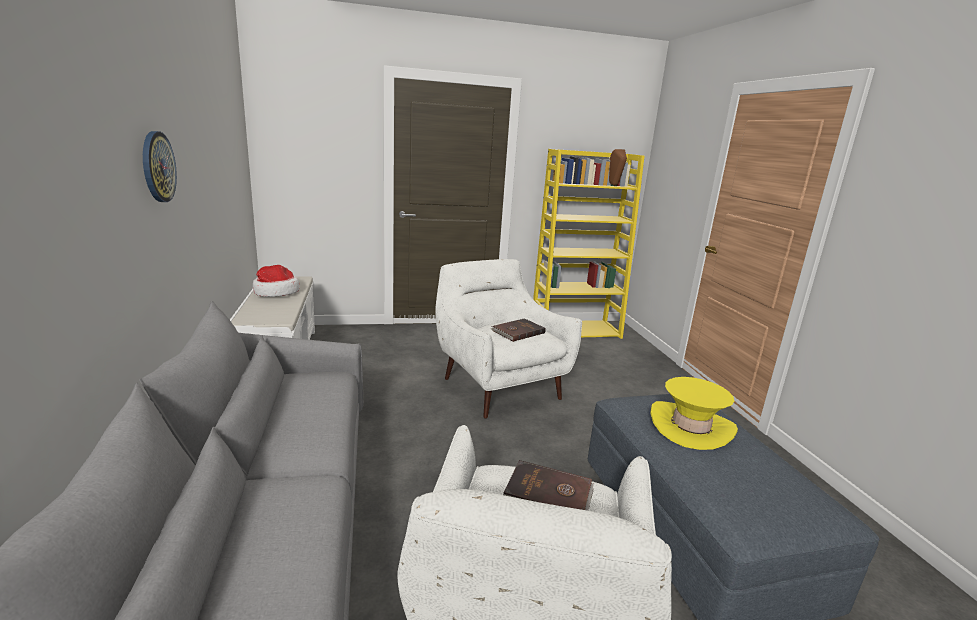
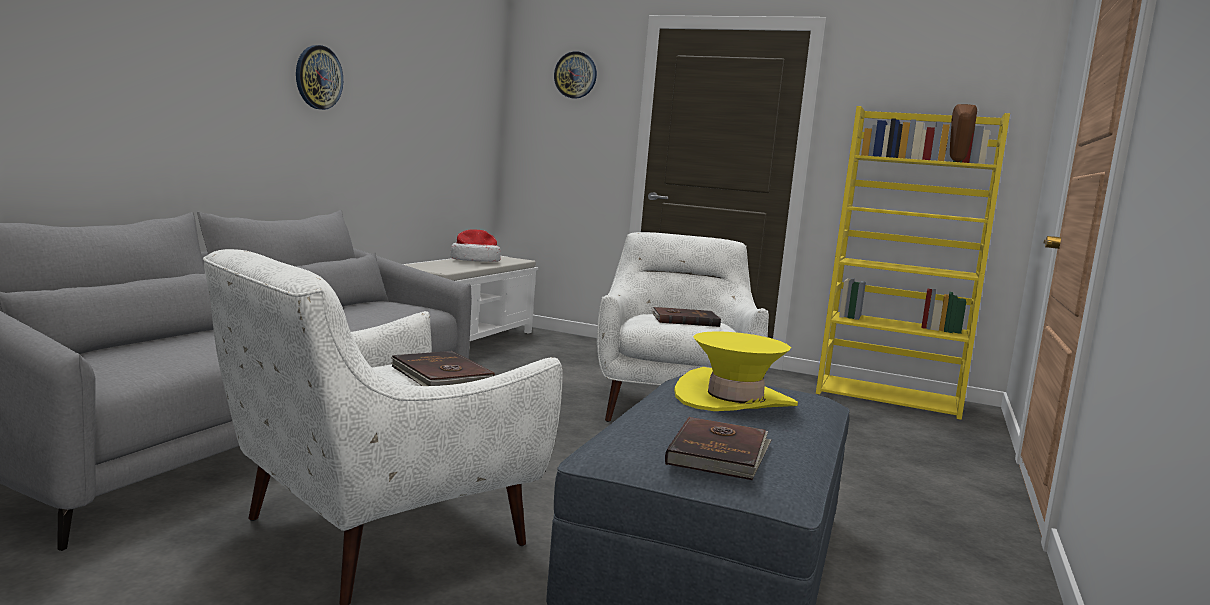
camera: 35 degrees right, 10 degrees down
none -> wall clock [554,51,597,99]
none -> brown book [665,417,772,480]

